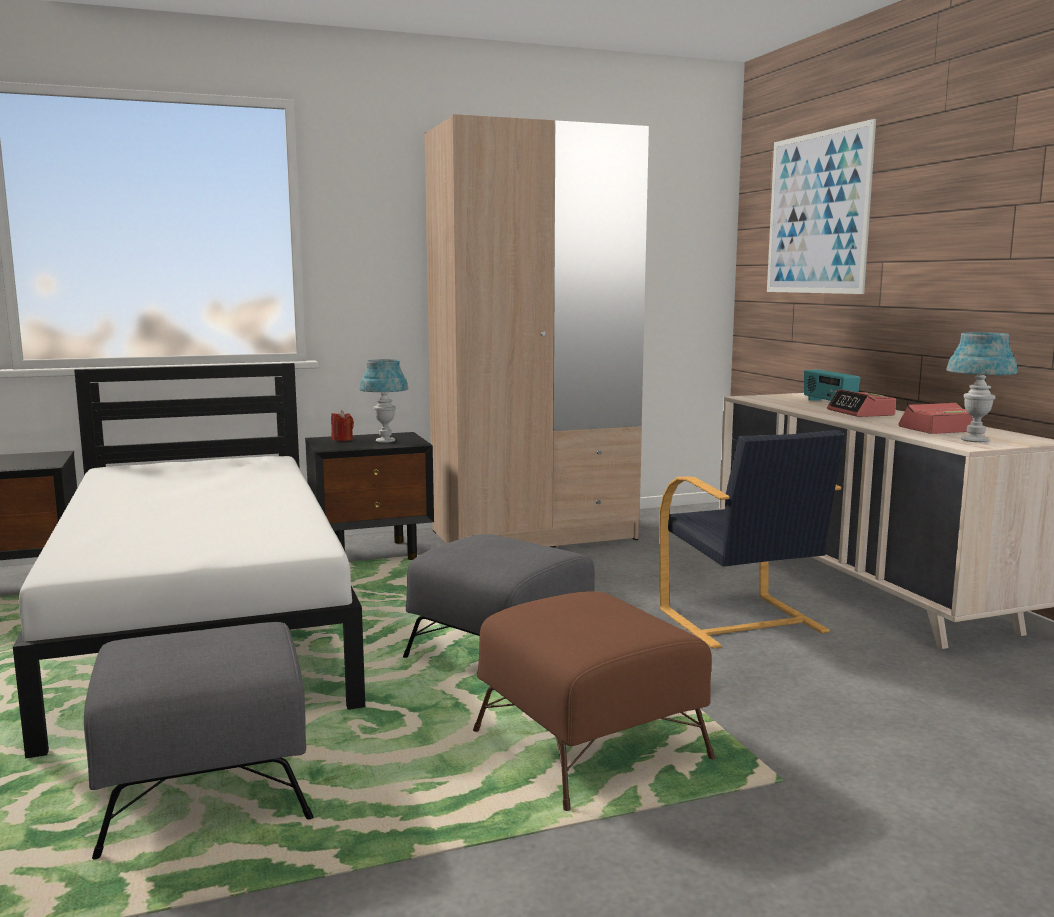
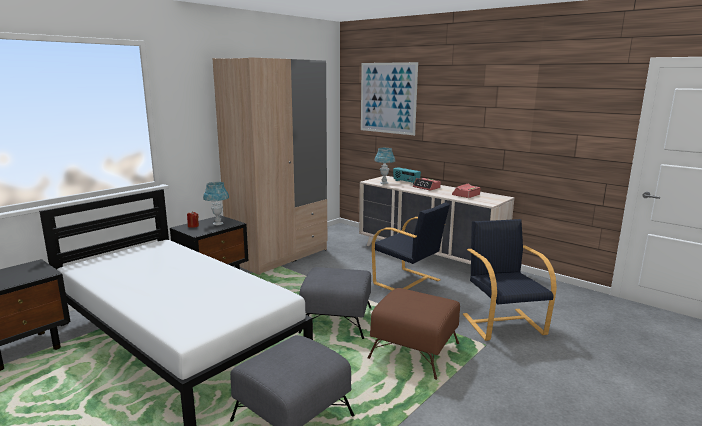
camera: 30 degrees left, 5 degrees up
blue table lamp [946,332,1018,442] -> blue table lamp moved to [374,148,395,184]
none -> black armchair [463,219,557,341]

